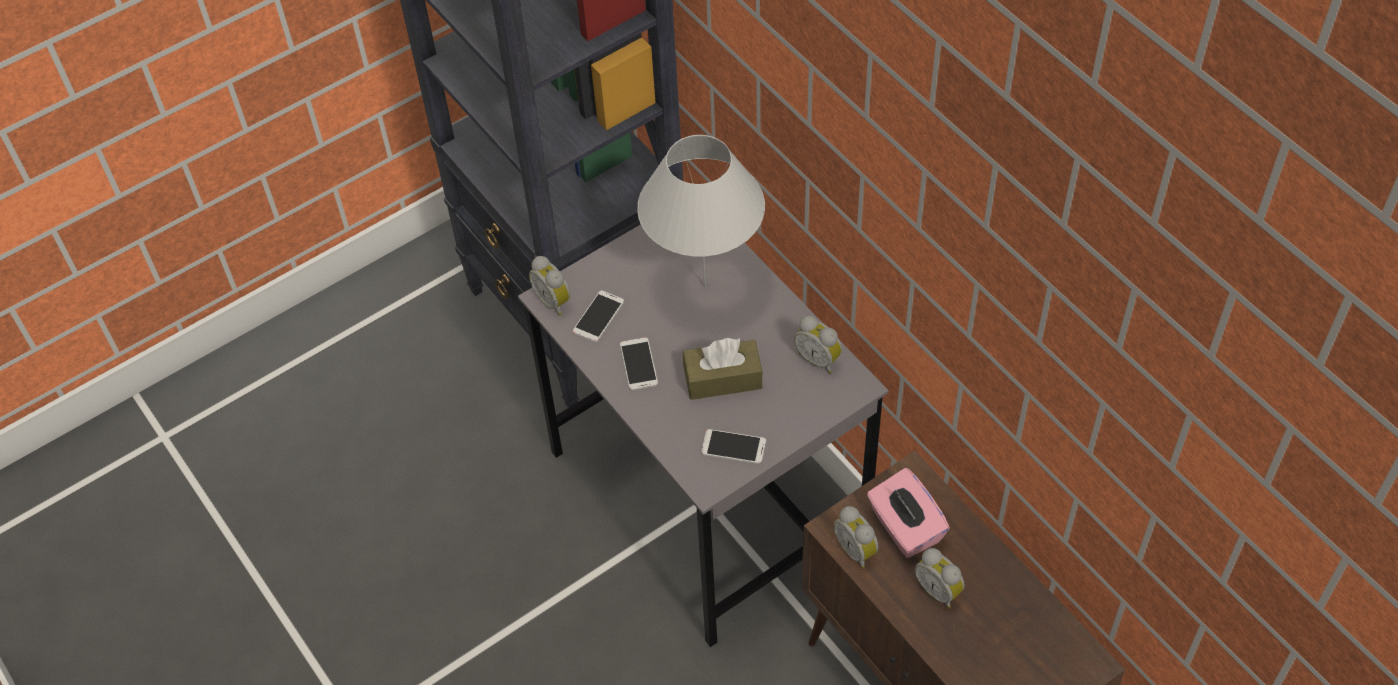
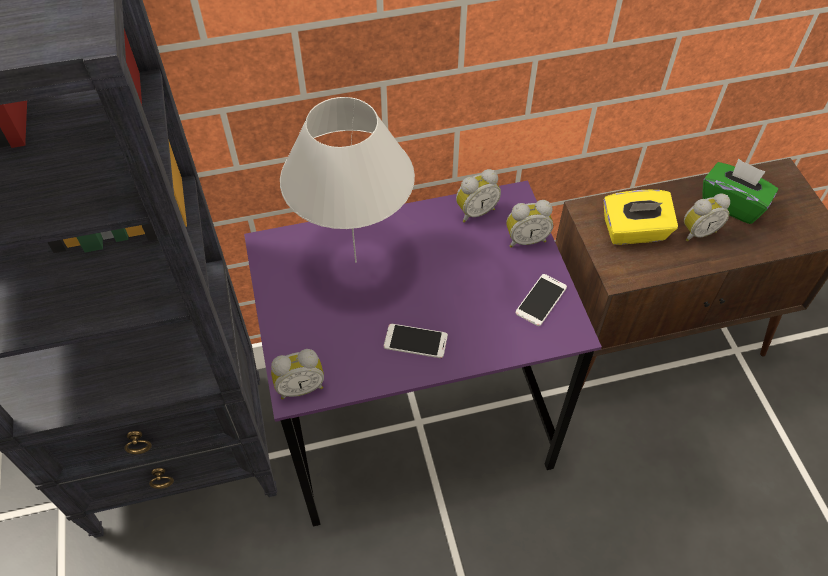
camera: 70 degrees left, 0 degrees up
grey desk [518,224,889,647] -> purple desk [244,181,602,527]
phone [573,290,624,342] -> none
brown tissue box [683,338,763,400] -> none
alarm clock [834,506,878,569] -> alarm clock moved to [506,200,553,248]
pink tissue box [867,468,950,558] -> yellow tissue box [603,190,678,245]
none -> green tissue box [702,158,778,224]

